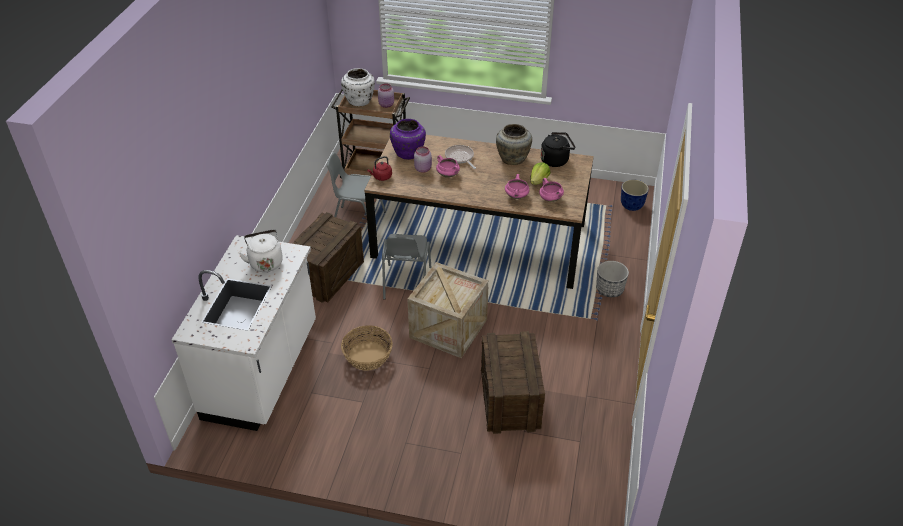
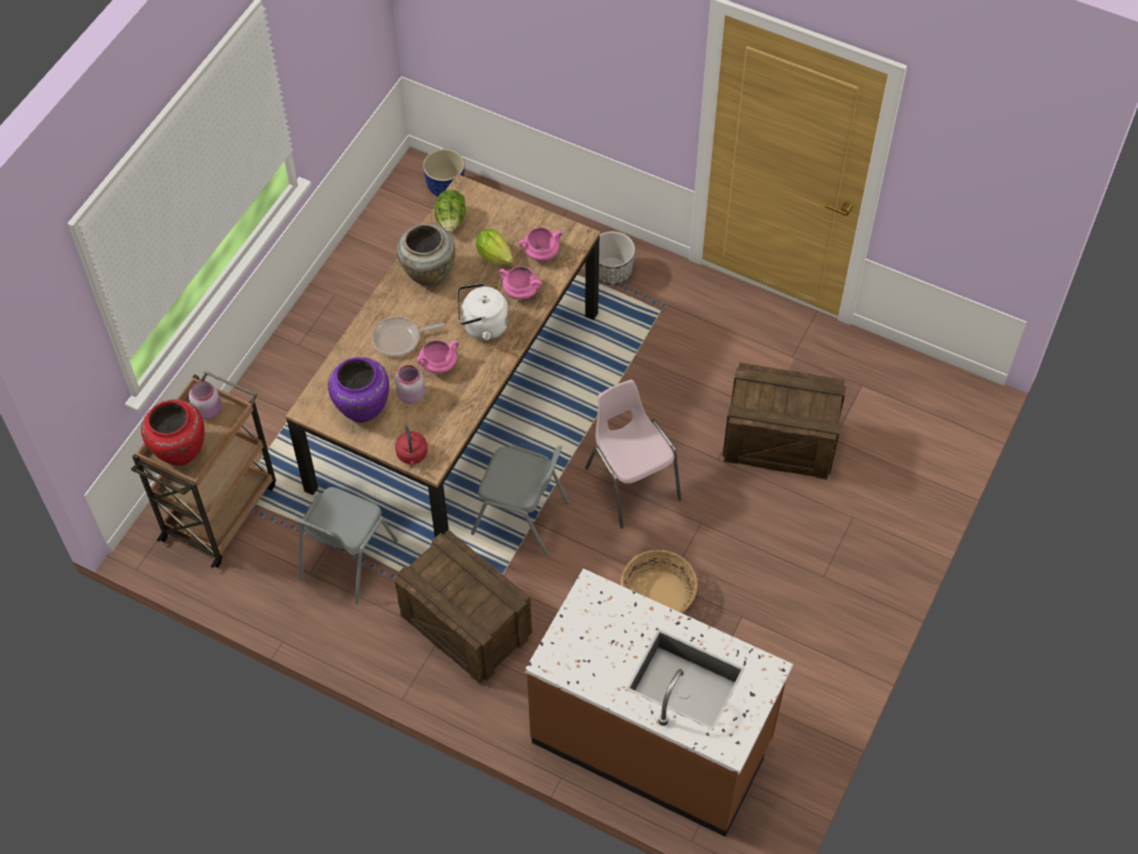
camera: 75 degrees left, 15 degrees up
white counter [172,235,316,431] -> brown counter [525,568,793,837]
white kettle [239,229,283,272] -> white kettle moved to [457,283,509,341]
white vase [341,68,375,106] -> red vase [141,399,205,466]
crate [407,262,489,358] -> pink chair [585,379,681,528]
black kettle [541,132,575,167] -> lettuce [435,189,466,233]

